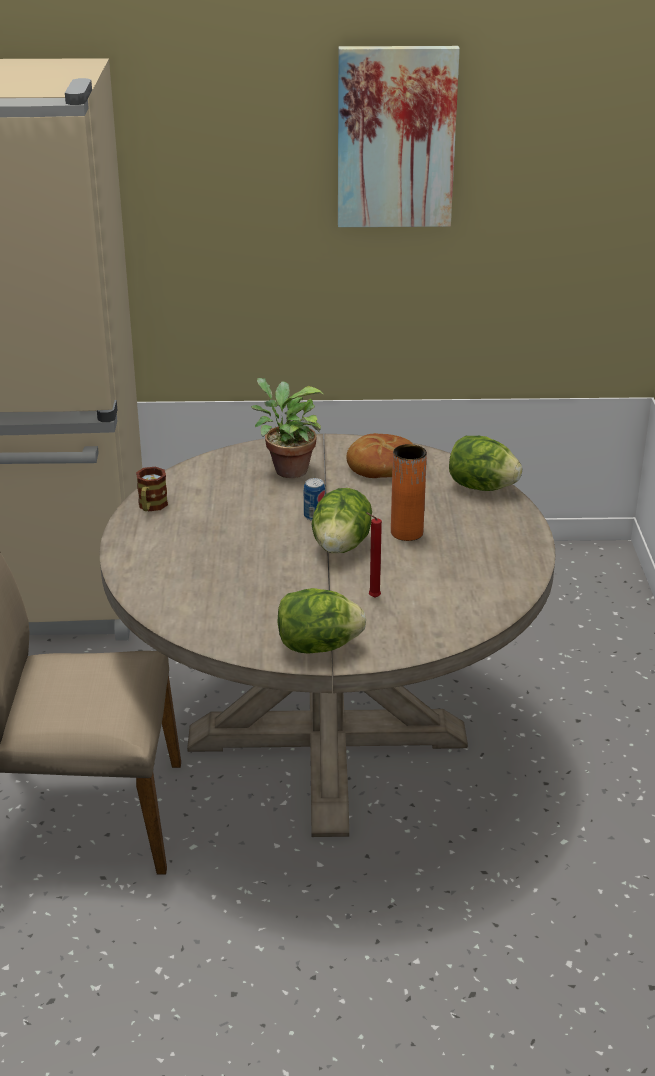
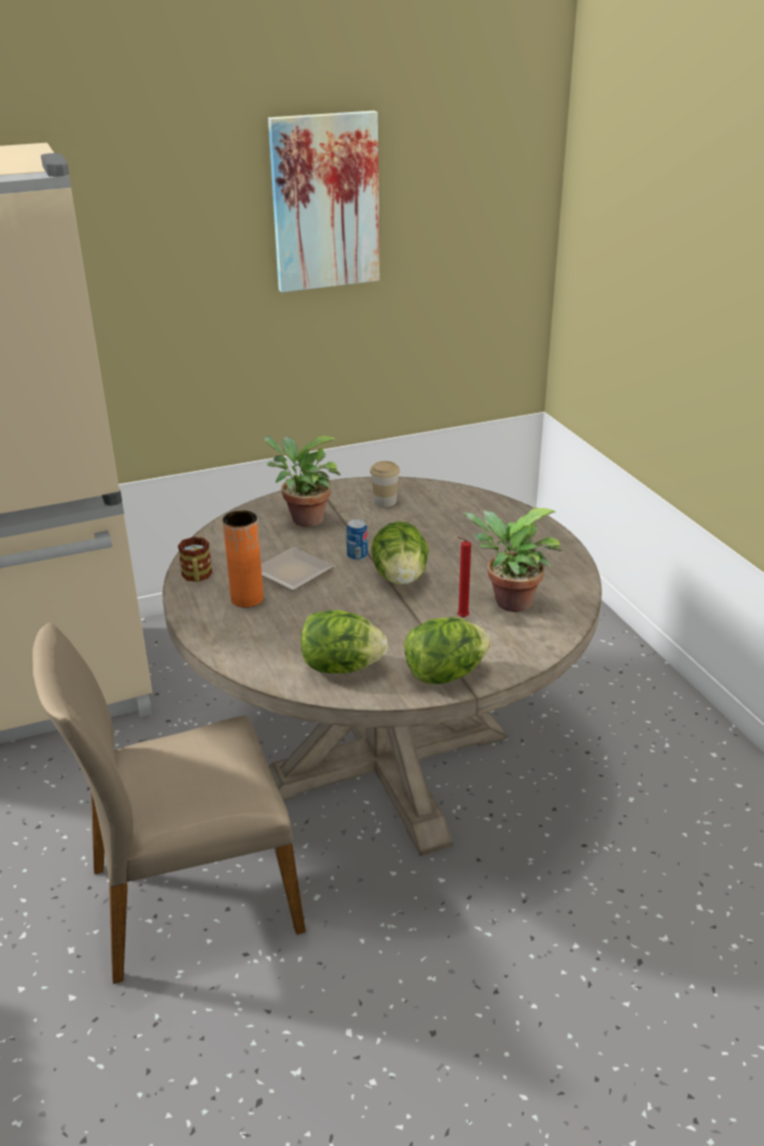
camera: 20 degrees left, 0 degrees up
bread [347,433,413,478] -> cup [370,461,400,507]
orange vase [391,444,427,541] -> orange vase moved to [223,510,264,608]
lettuce [449,436,522,491] -> lettuce moved to [301,610,388,673]
none -> plate [261,547,334,591]
none -> potted plant [463,508,563,612]

